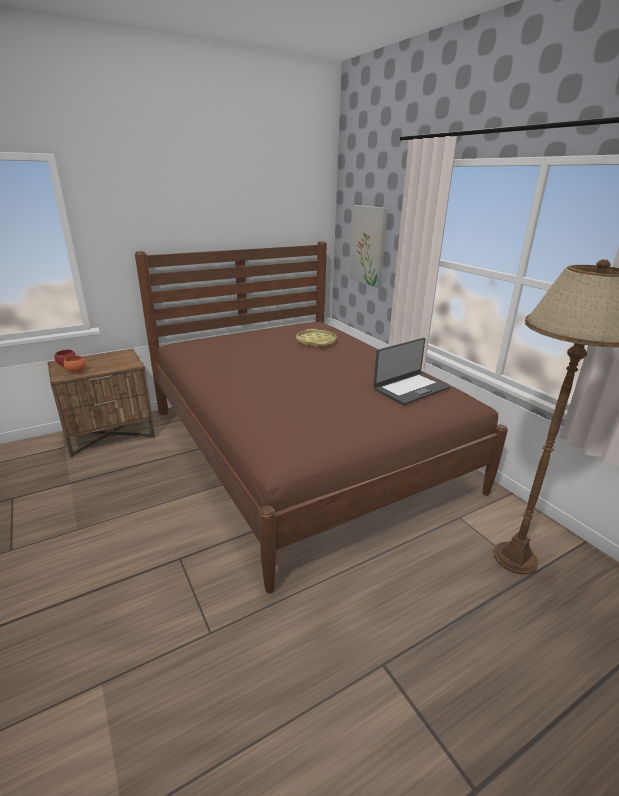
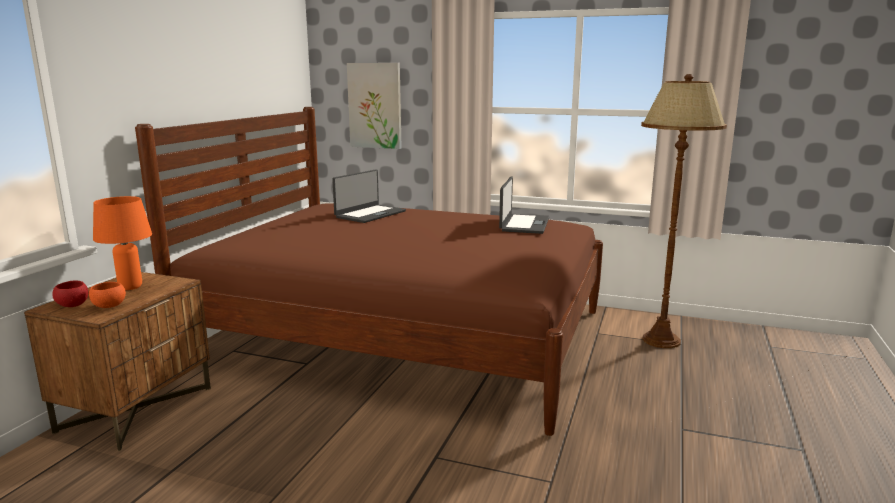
camera: 40 degrees left, 10 degrees down
yellow tray [296,329,337,347] -> laptop [332,169,406,223]
none -> orange table lamp [93,196,152,290]

